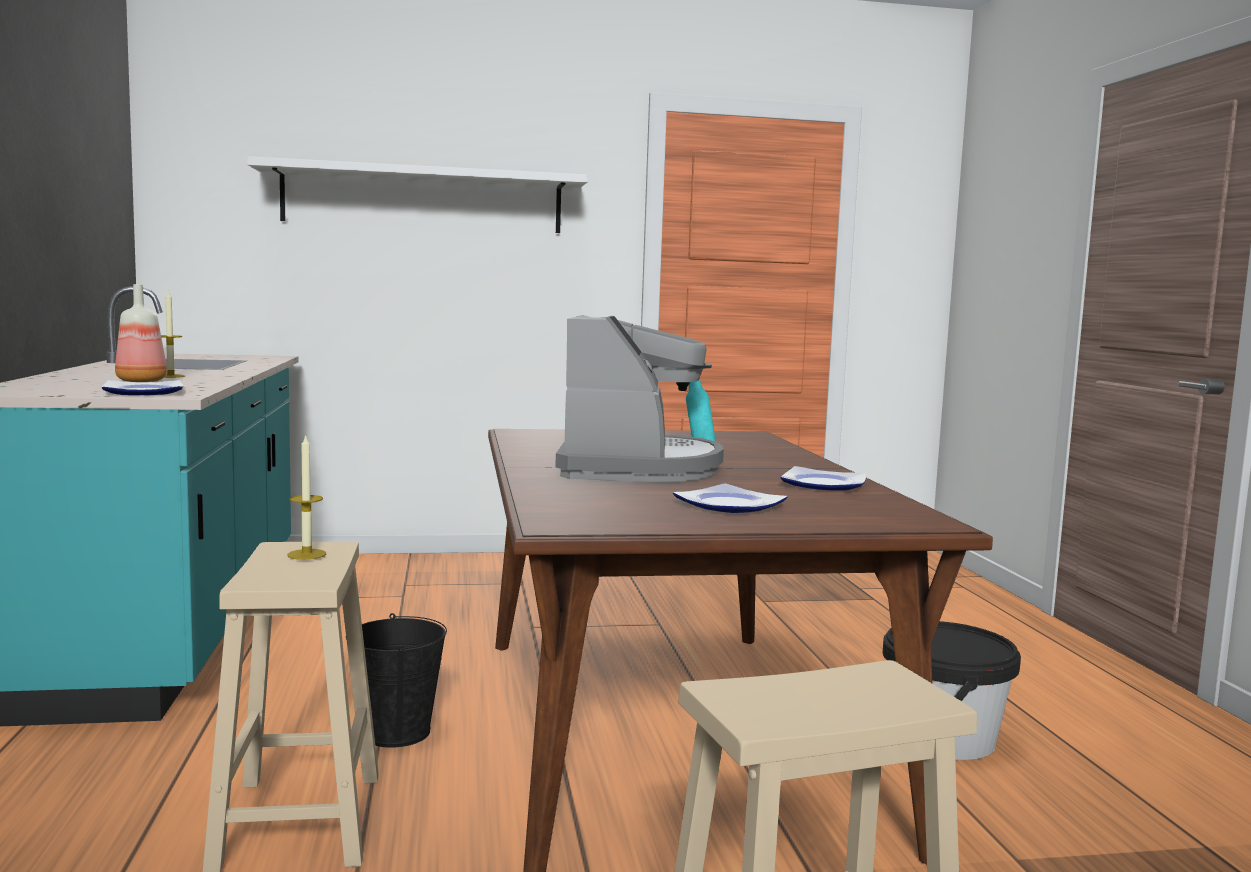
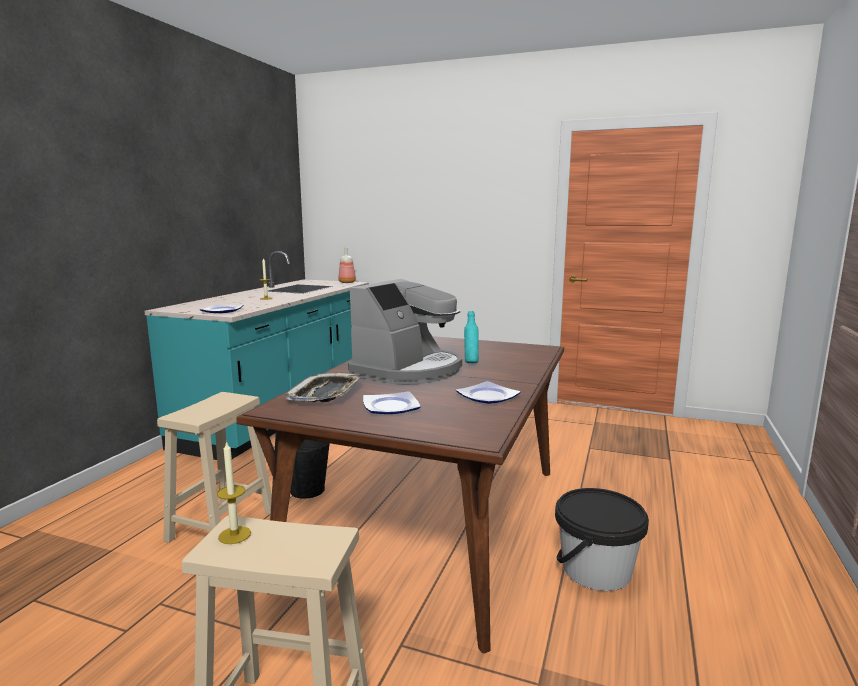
camera: 30 degrees right, 5 degrees up
bottle [115,284,167,382] -> bottle moved to [338,247,356,283]
white shelf [247,156,588,233] -> none
candle [287,434,326,560] -> candle moved to [217,441,251,544]
none -> tray [285,372,362,402]

